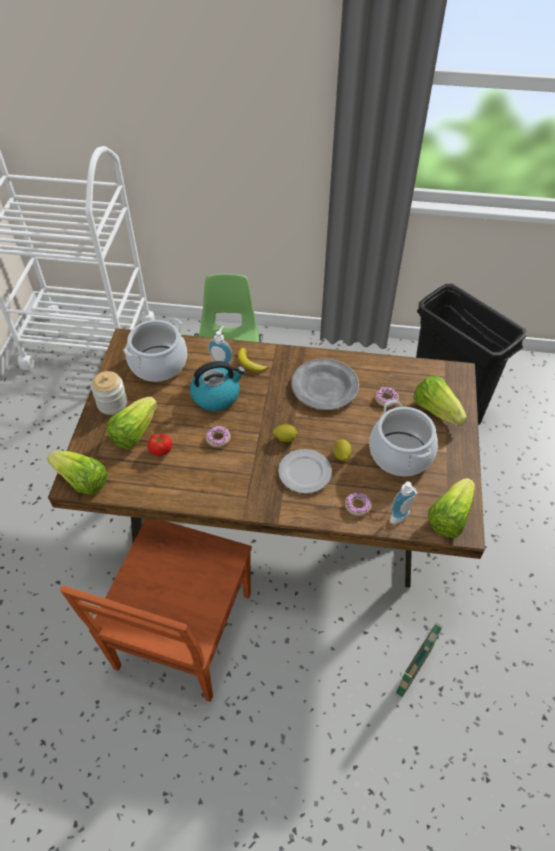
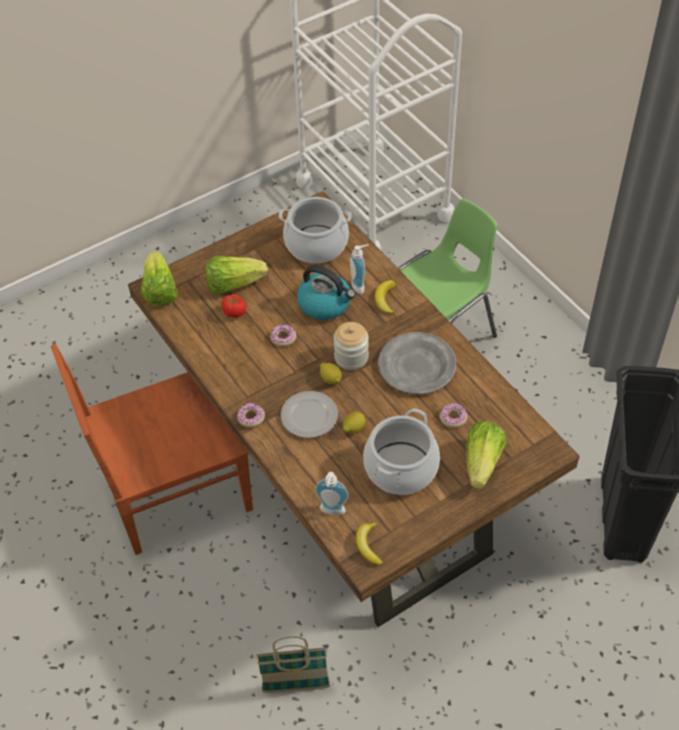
camera: 50 degrees right, 0 degrees up
jar [91,371,127,415] -> jar moved to [333,322,369,370]
donut [345,492,372,516] -> donut moved to [237,403,265,428]
lettuce [428,478,475,538] -> banana [356,522,383,565]

